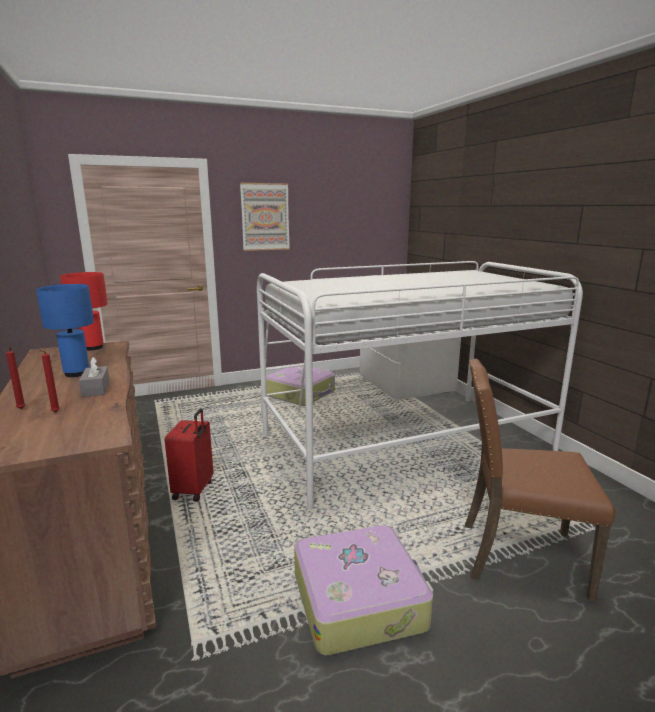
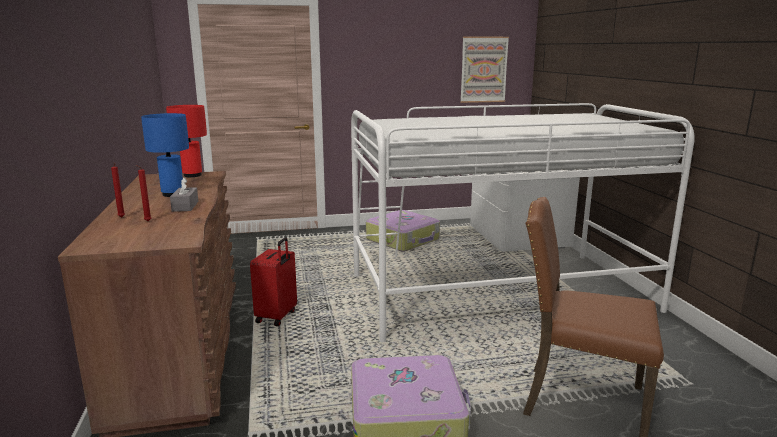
camera: 10 degrees right, 0 degrees up
picture [240,183,290,251] -> picture moved to [460,36,509,103]

